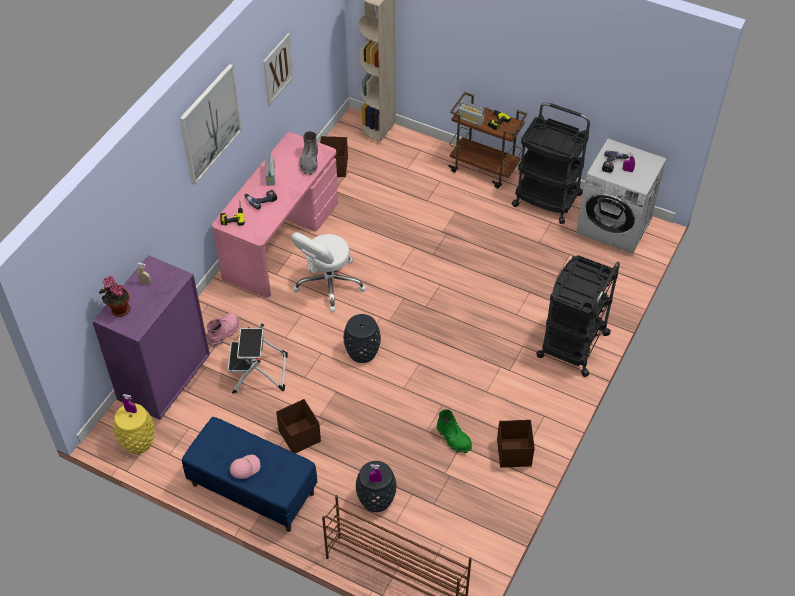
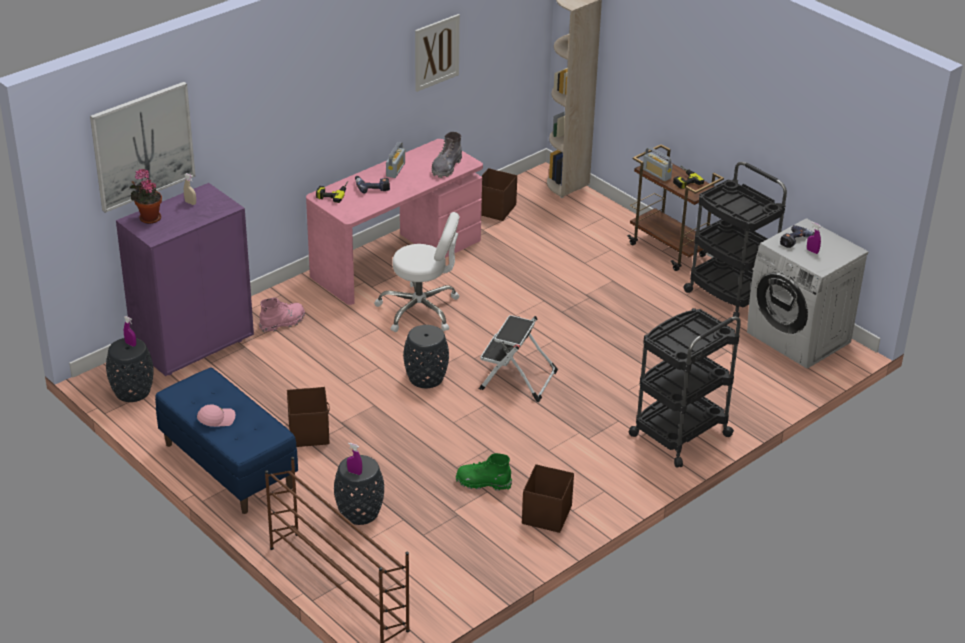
camera: 20 degrees right, 15 degrees down
yellow stool [114,403,155,454] -> black stool [106,338,154,402]
picture [180,64,242,185] -> picture moved to [90,82,195,213]
step ladder [228,324,288,393] -> step ladder moved to [479,315,558,402]
white office chair [291,232,366,312] -> white office chair turned 135 degrees counterclockwise [374,212,460,332]
green boot [436,409,472,453] -> green boot turned 120 degrees clockwise [456,453,512,491]

